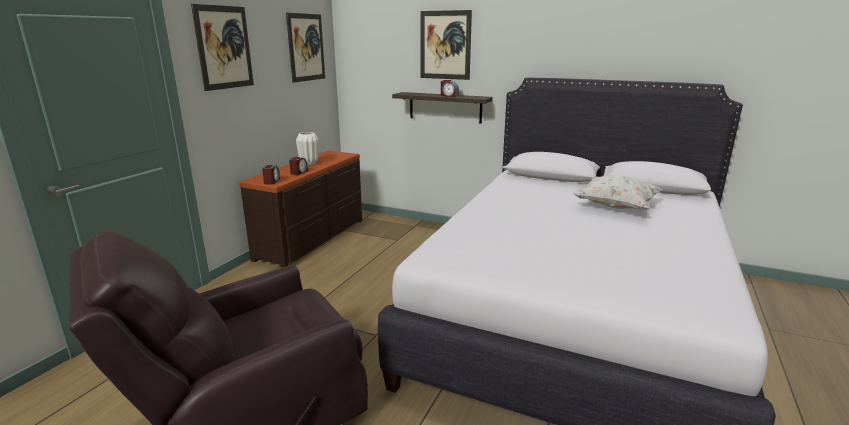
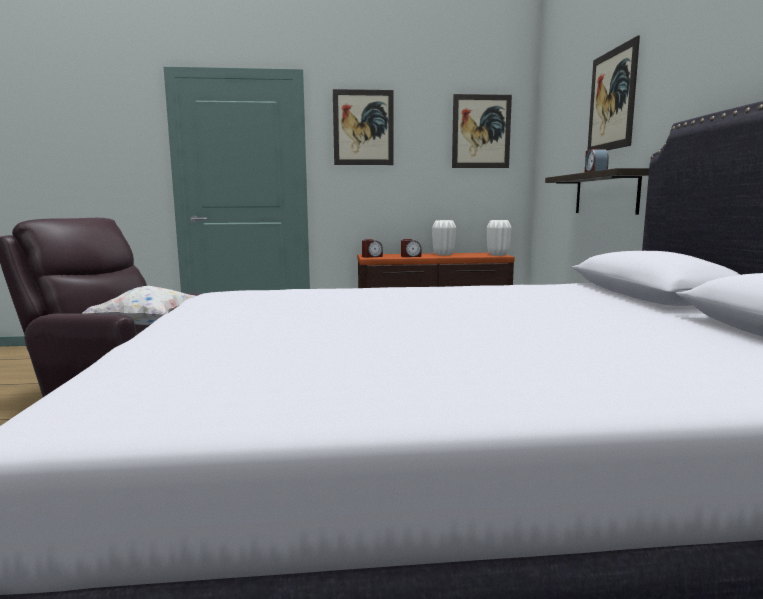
camera: 60 degrees right, 10 degrees down
white pillow [572,175,662,210] -> white pillow moved to [83,286,196,325]
none -> white vase [487,220,511,256]

